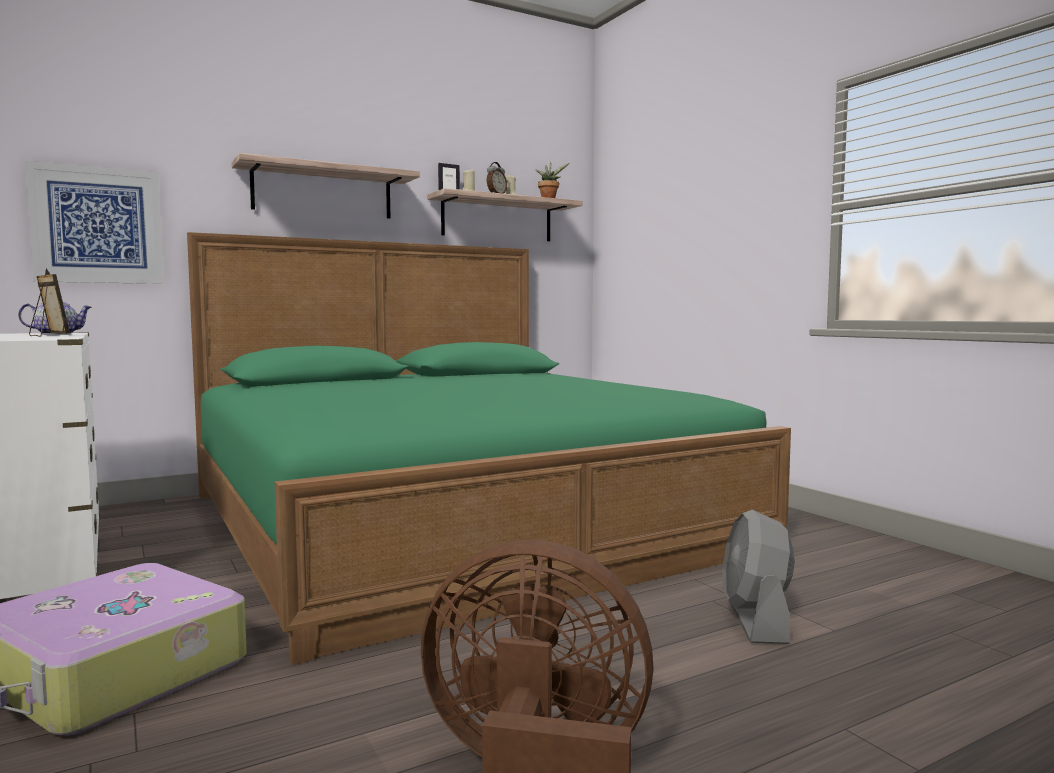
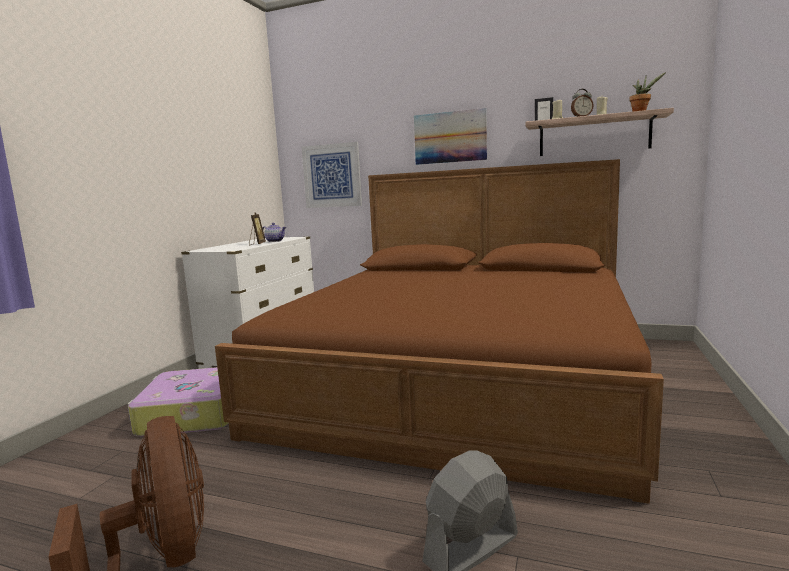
camera: 50 degrees right, 5 degrees up
green bed [187,232,791,665] -> brown bed [215,159,664,504]
shelf [231,153,420,219] -> picture [414,108,487,165]

